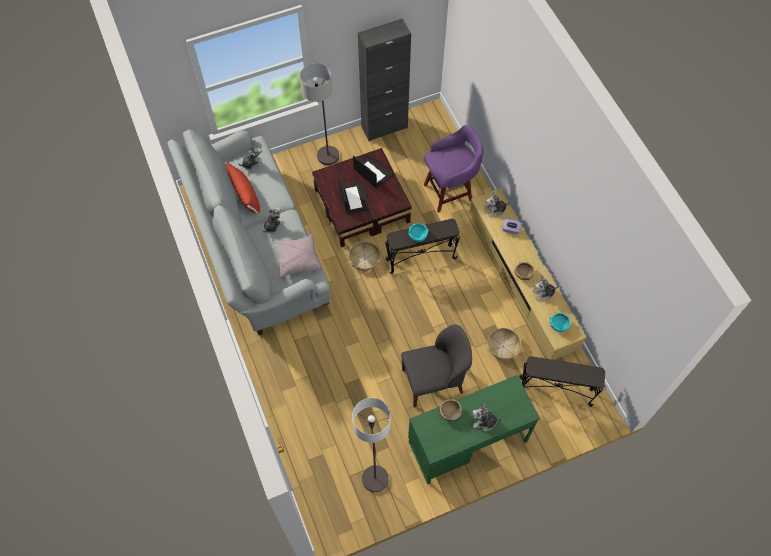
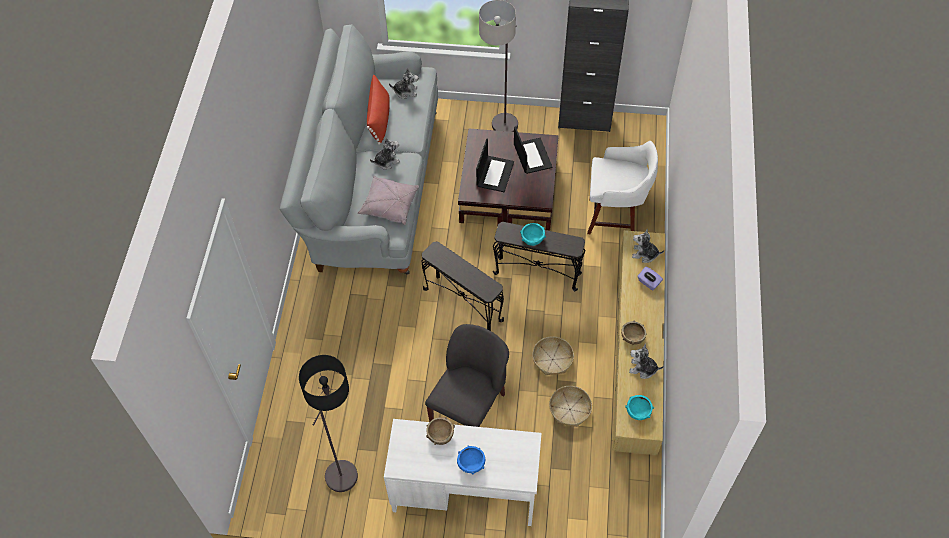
camera: 30 degrees right, 5 degrees down
basket [349,241,380,272] -> basket moved to [532,336,574,375]
white floor lamp [352,398,391,492] -> black floor lamp [299,355,358,492]
grey chair [401,324,472,407] -> grey chair turned 75 degrees counterclockwise [425,324,509,427]
green desk [408,375,540,484] -> white desk [384,419,542,526]
purple stool [424,125,483,213] -> white stool [587,141,658,234]
plush toy [472,403,502,431] -> blue bowl [457,445,485,474]
black side table [519,356,605,407] -> black side table moved to [422,241,504,331]

